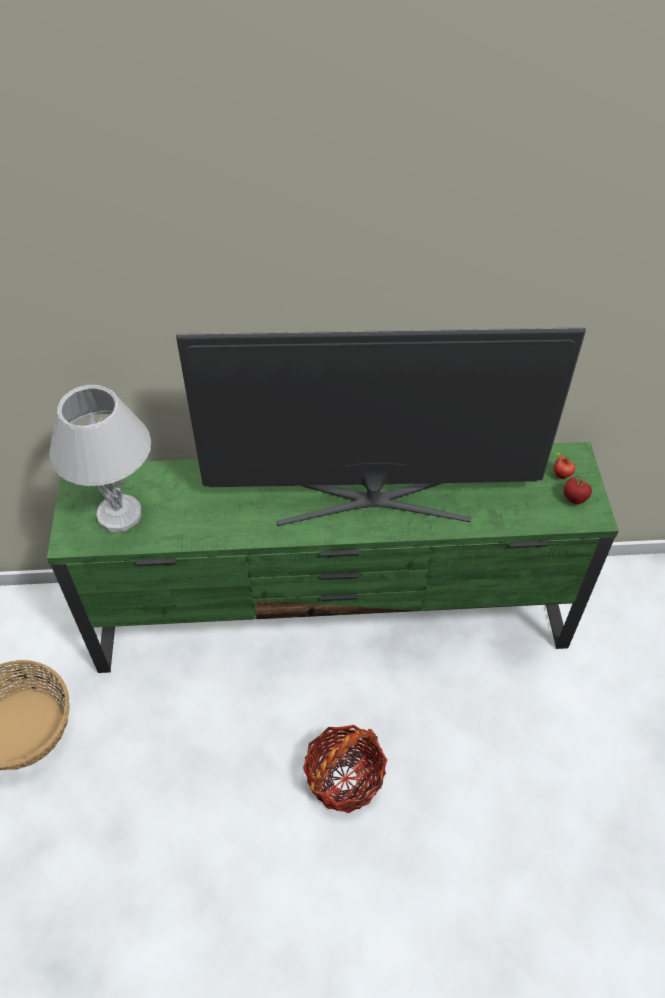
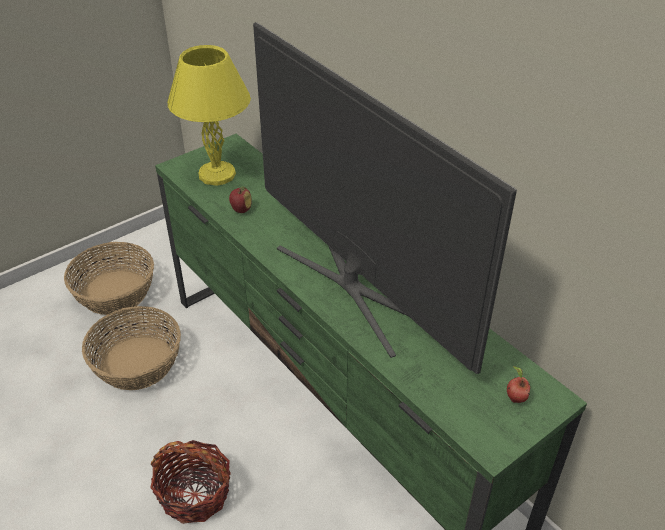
camera: 55 degrees right, 10 degrees down
white table lamp [49,385,151,532] -> yellow table lamp [167,45,251,186]
apple [564,476,592,504] -> apple moved to [229,186,252,213]
none -> basket [82,306,181,390]

